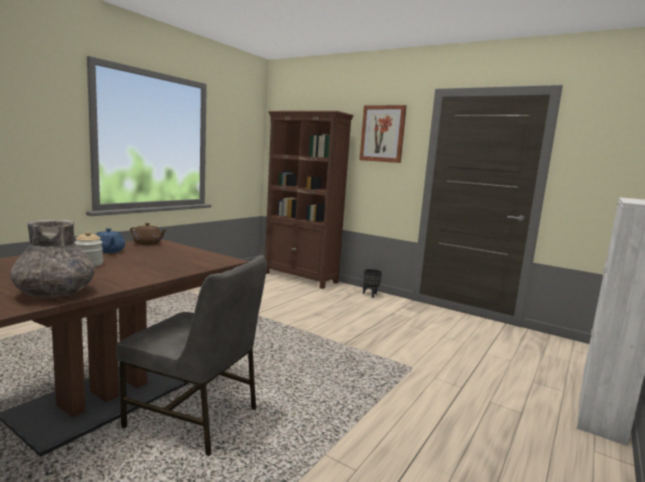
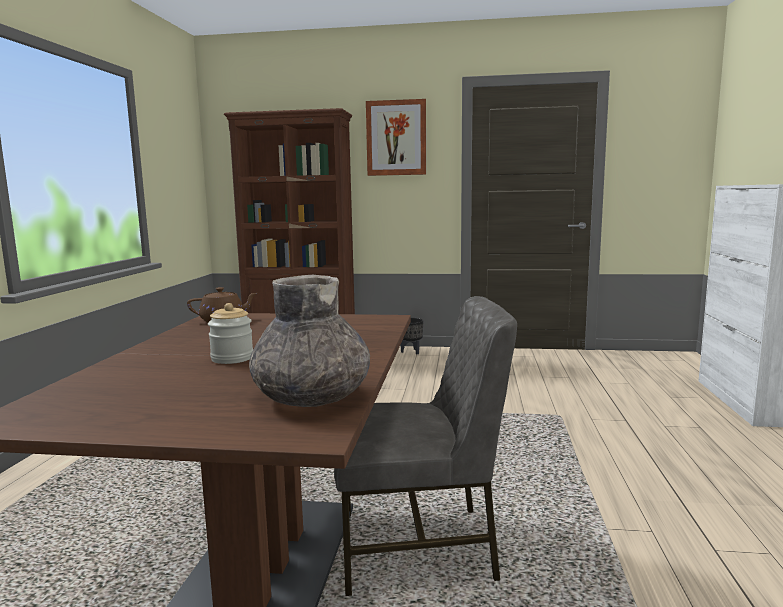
camera: 25 degrees left, 0 degrees up
blue teapot [96,228,125,253] -> none

